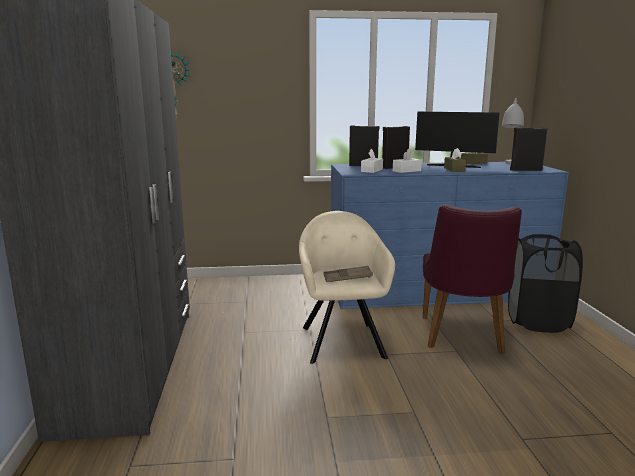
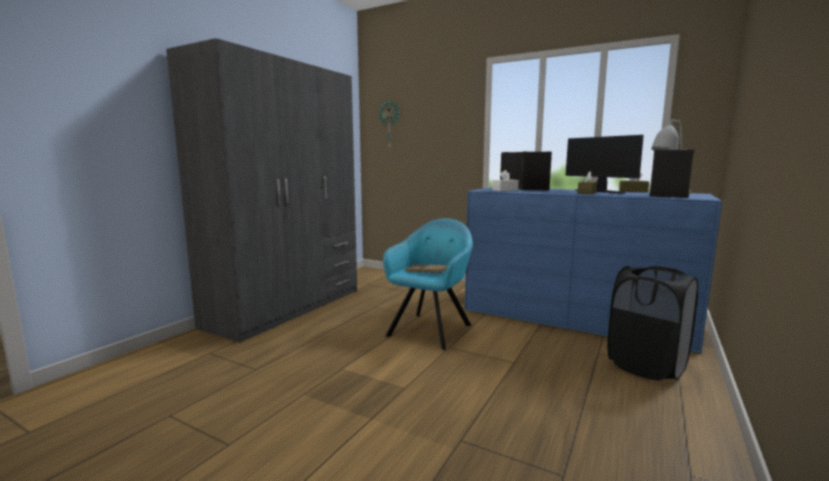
camera: 35 degrees right, 5 degrees down
beige armchair [299,211,395,364] -> turquoise armchair [383,218,473,350]
white tissue box [393,149,422,173] -> none
purple chair [423,204,522,354] -> none

